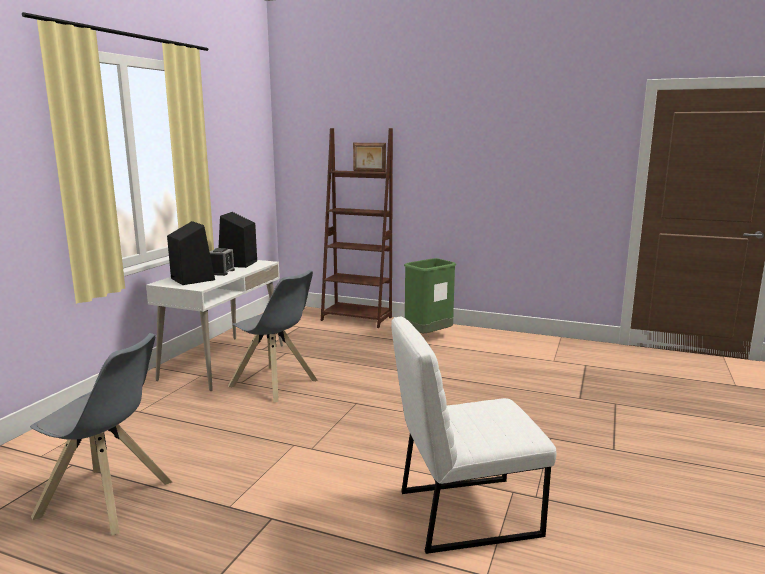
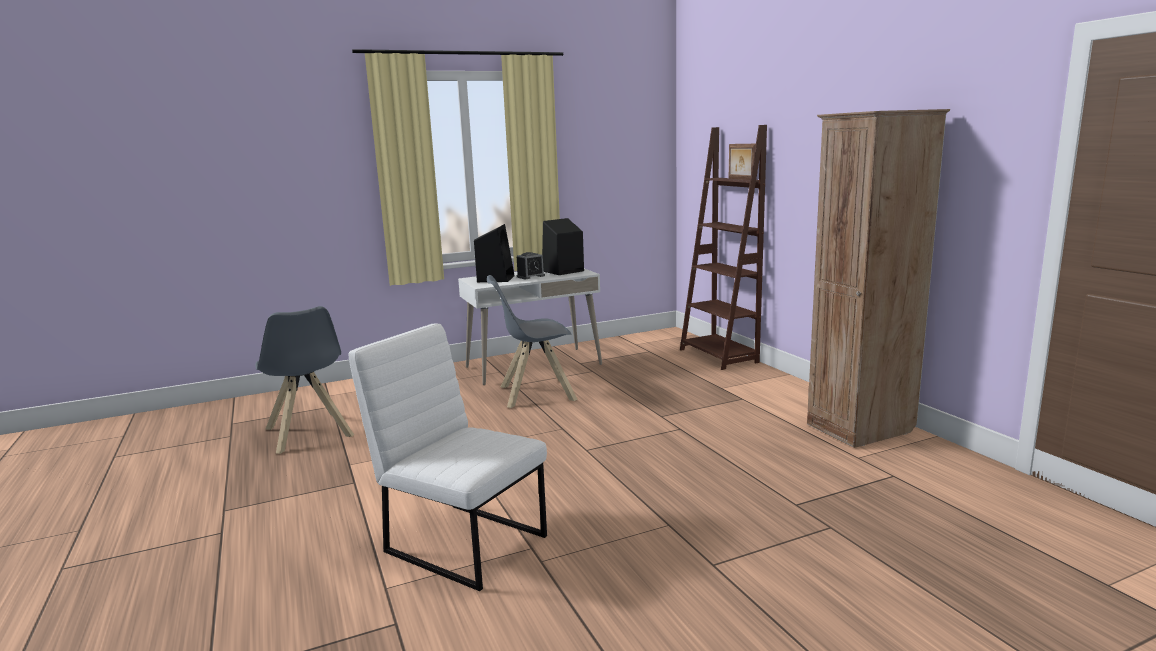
camera: 45 degrees right, 0 degrees up
grey chair [228,270,318,402] -> grey chair turned 90 degrees clockwise [487,275,578,408]
green trash can [404,258,456,333] -> none
none -> brown cabinet [807,109,950,448]

